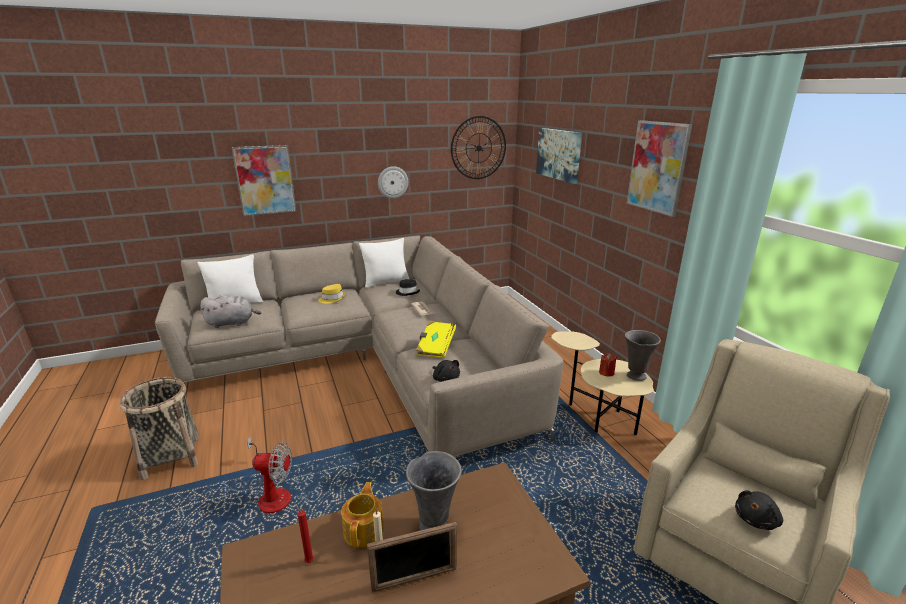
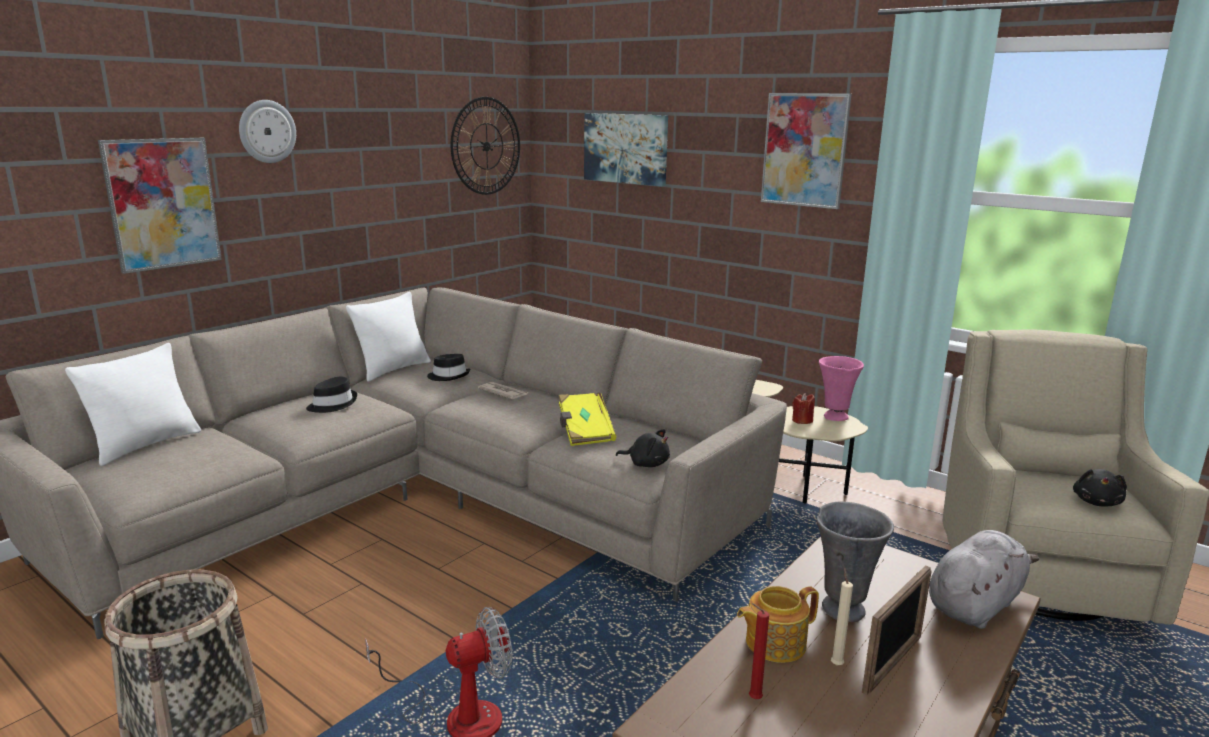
camera: 30 degrees left, 5 degrees down
grey plush toy [200,295,261,328] -> grey plush toy moved to [929,530,1039,629]
yellow hat [318,284,346,304] -> black hat [306,377,357,413]
teapot [341,482,384,548] -> teapot turned 90 degrees counterclockwise [737,586,819,663]
wall clock [378,166,408,198] -> wall clock moved to [239,100,296,163]
grey vase [625,330,661,381] -> pink vase [819,356,864,421]

